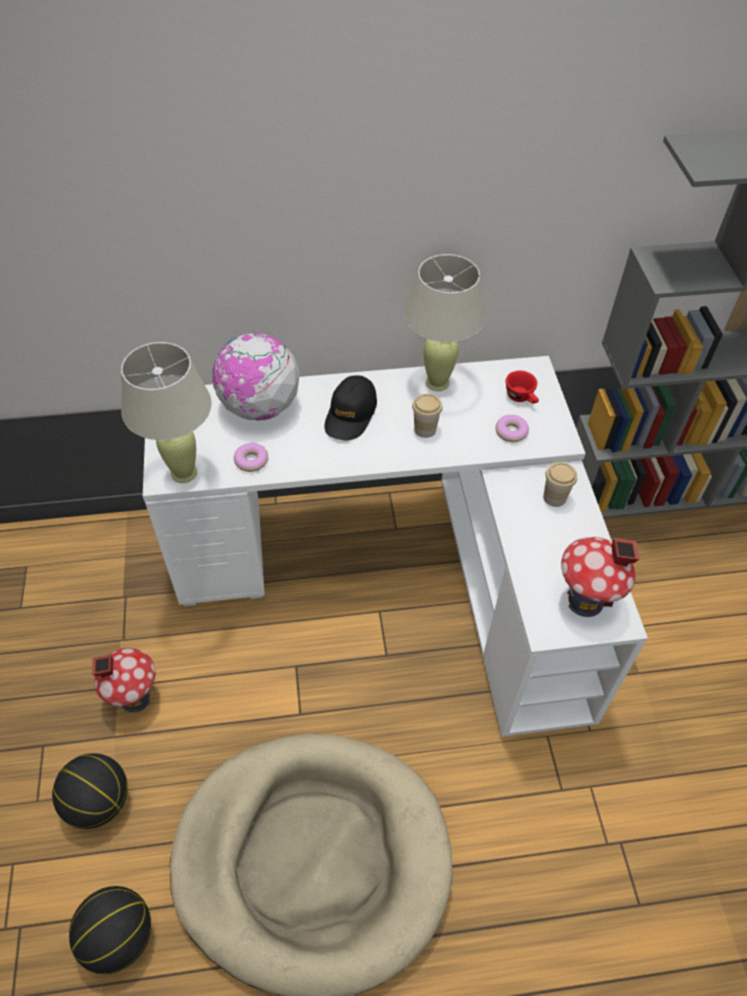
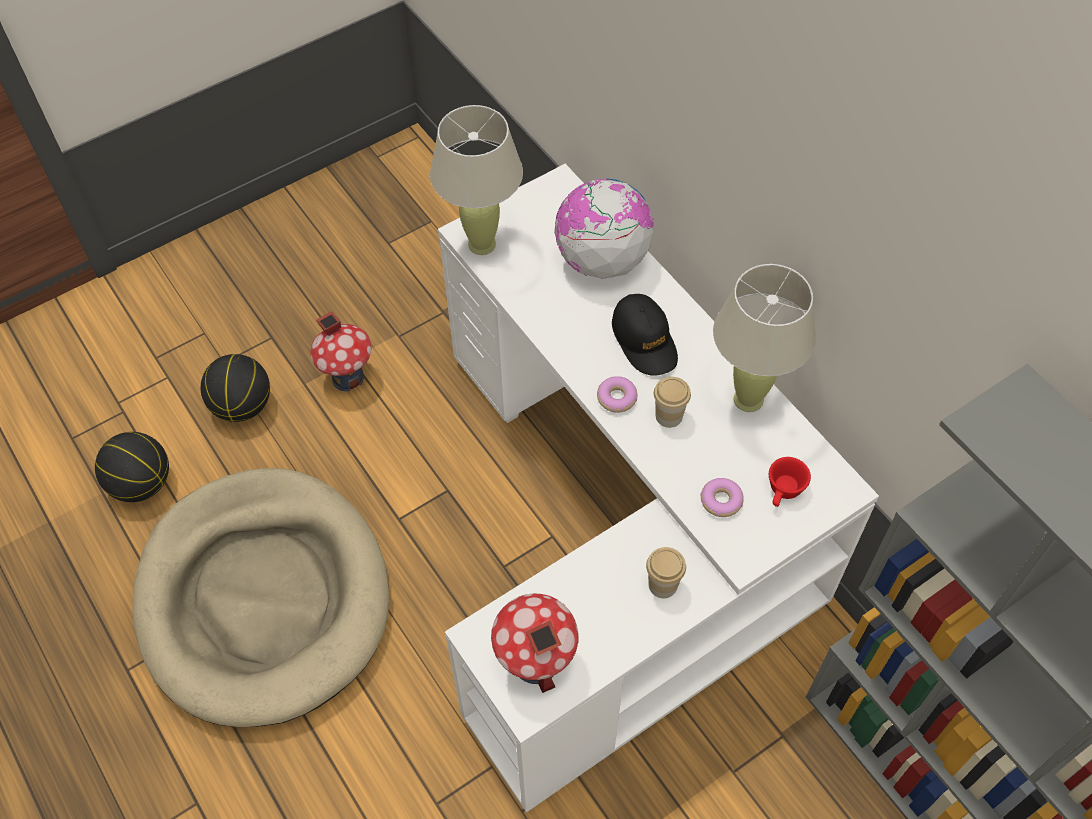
camera: 65 degrees right, 5 degrees up
donut [234,443,268,472] -> donut moved to [597,376,637,413]
black cap [324,375,377,440] -> black cap turned 105 degrees counterclockwise [612,294,678,376]

